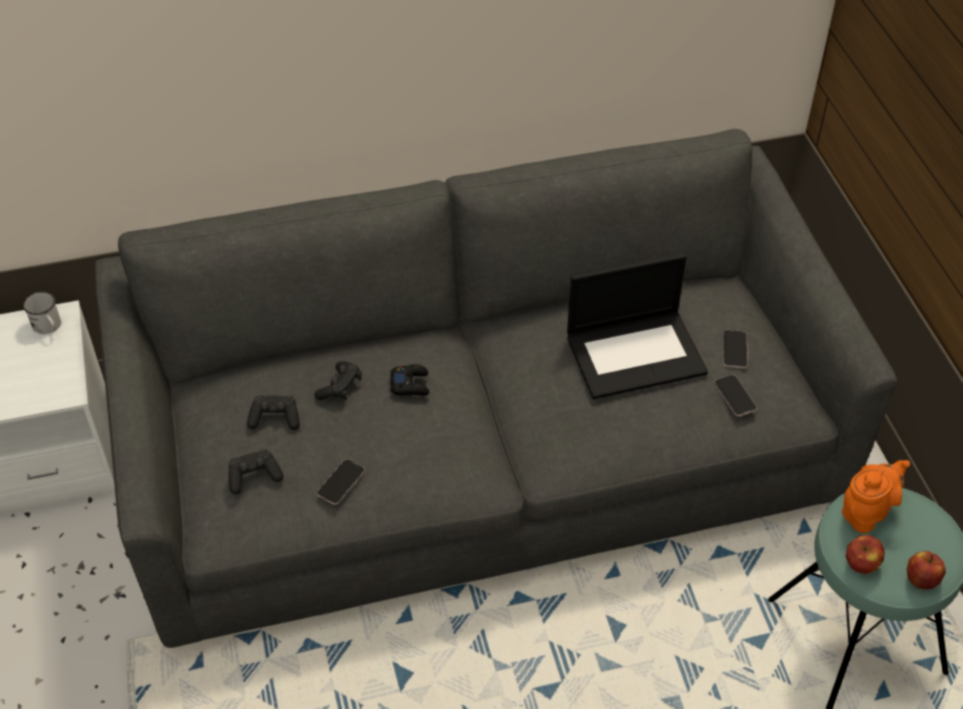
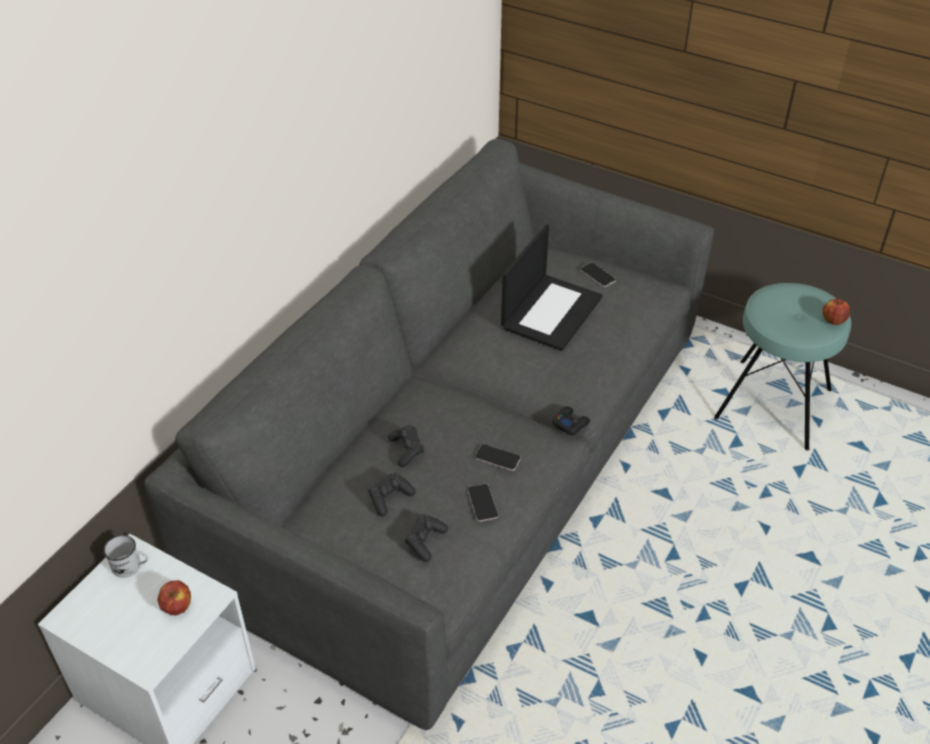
camera: 45 degrees left, 5 degrees down
black game controller [390,364,429,396] -> black game controller moved to [552,406,590,435]
phone [714,375,757,416] -> phone moved to [475,444,521,471]
orange teapot [842,460,910,533] -> none
apple [846,535,885,574] -> apple moved to [157,580,191,615]

